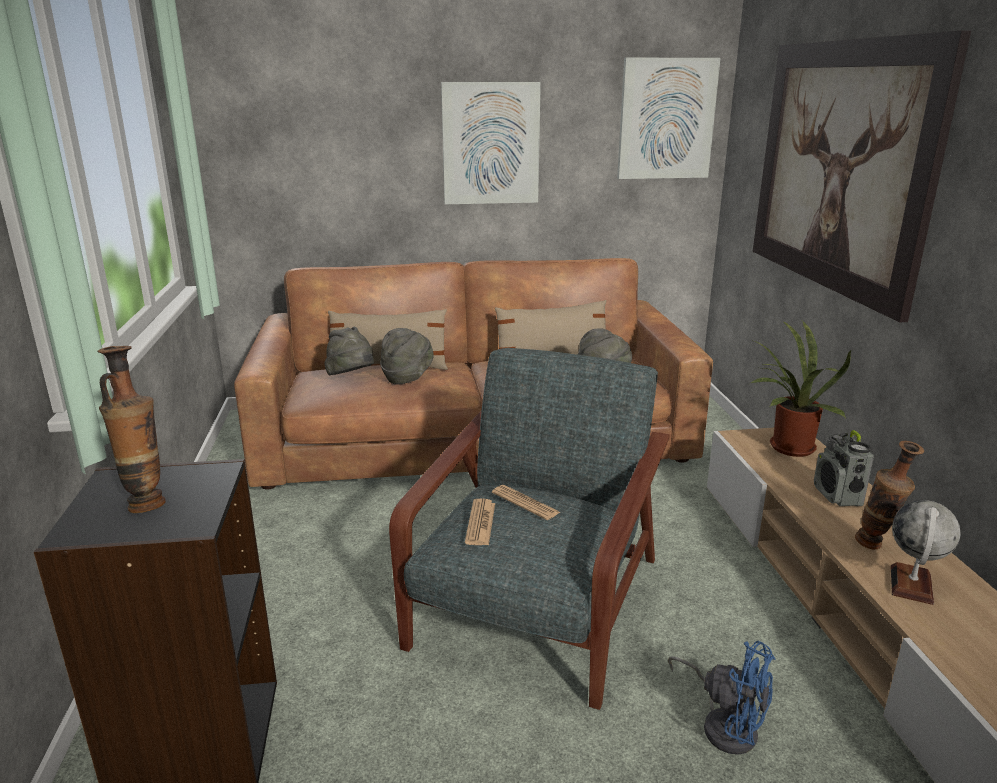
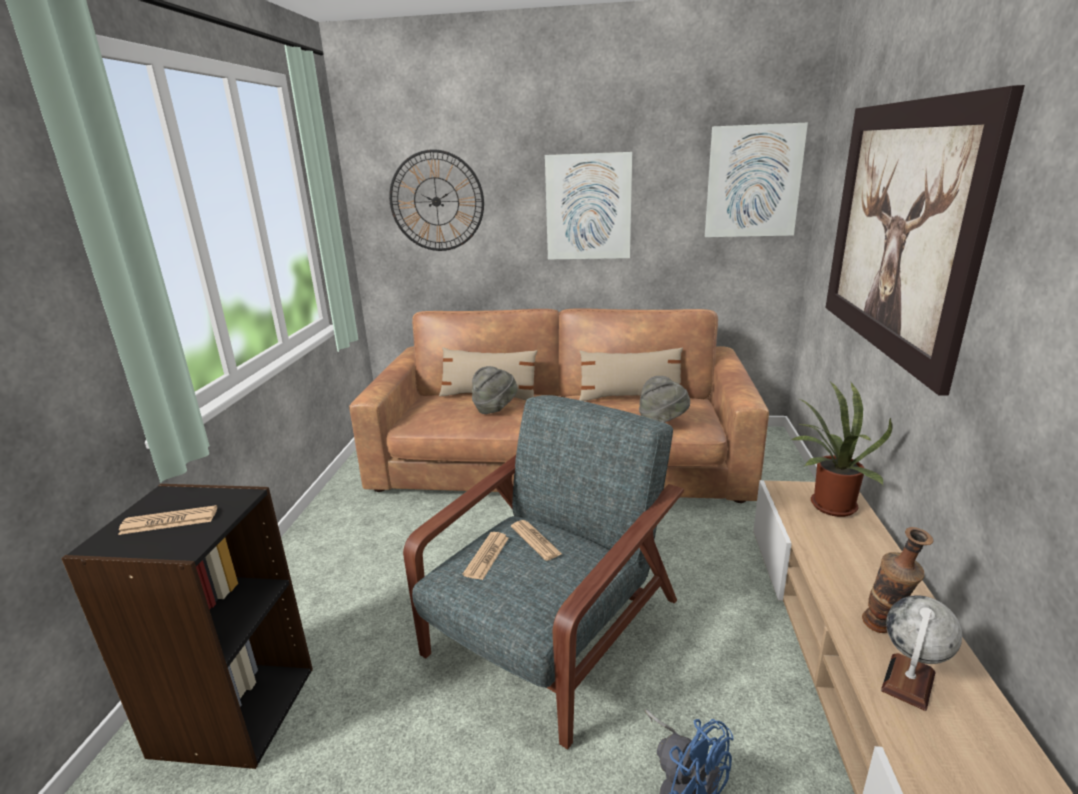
camera: 15 degrees right, 0 degrees up
vase [97,346,165,513] -> newspaper [118,505,217,535]
grey hat [324,327,374,375] -> none
radio [814,430,874,506] -> none
none -> wall clock [389,149,484,251]

